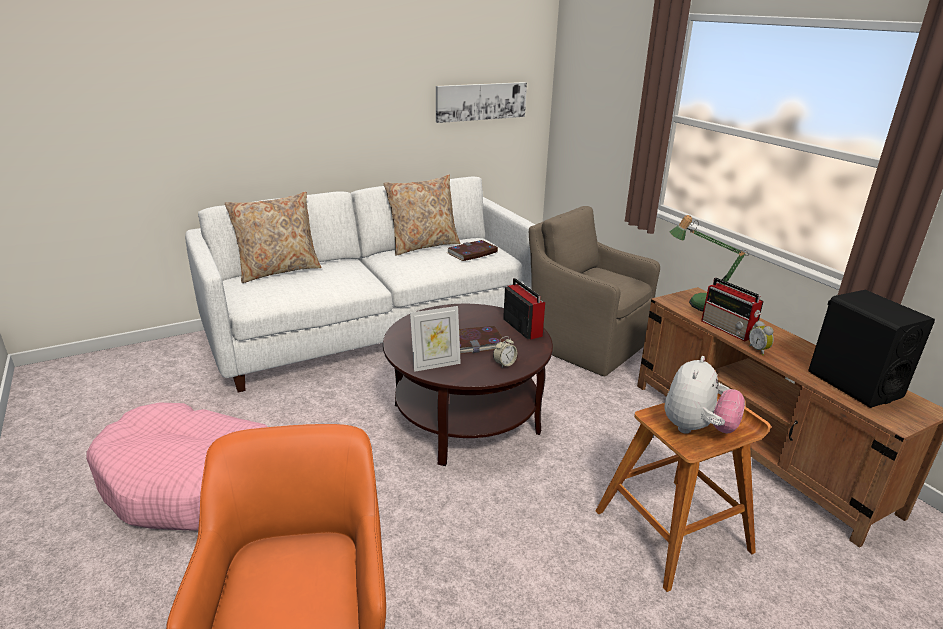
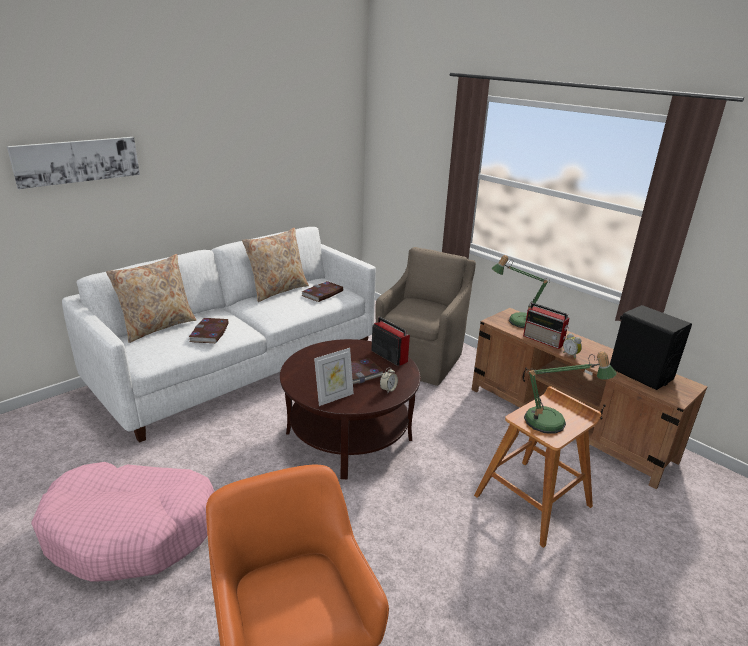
camera: 15 degrees left, 0 degrees up
picture [436,82,527,123] -> picture moved to [7,137,140,189]
brown armchair [529,206,660,376] -> brown armchair turned 90 degrees clockwise [375,247,476,386]
plush toy [664,356,745,434] -> table lamp [524,351,617,434]
none -> book [188,318,229,343]

